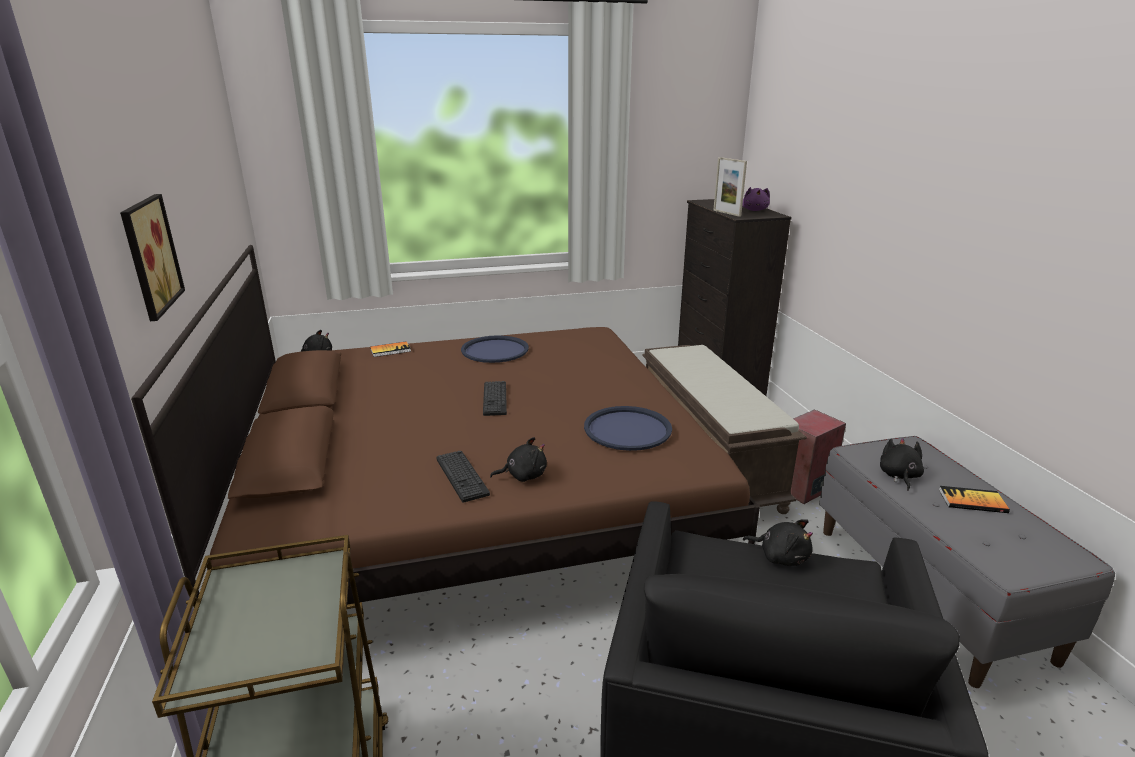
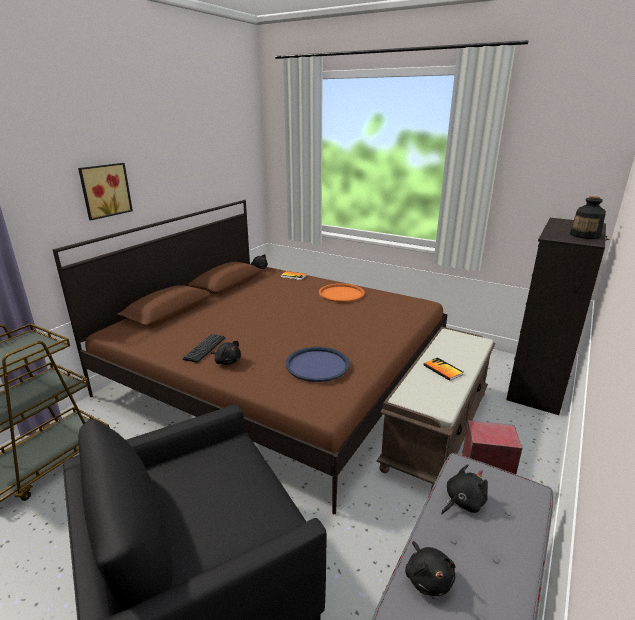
camera: 45 degrees right, 0 degrees up
blue tray [461,335,529,363] -> orange tray [319,283,365,302]
keyboard [483,381,507,416] -> none
picture frame [713,157,747,217] -> none
purple plush toy [742,187,770,211] -> bottle [570,196,606,239]
black plush toy [743,519,813,566] -> black plush toy moved to [405,541,456,596]
book [939,486,1010,513] -> book moved to [423,357,463,381]

